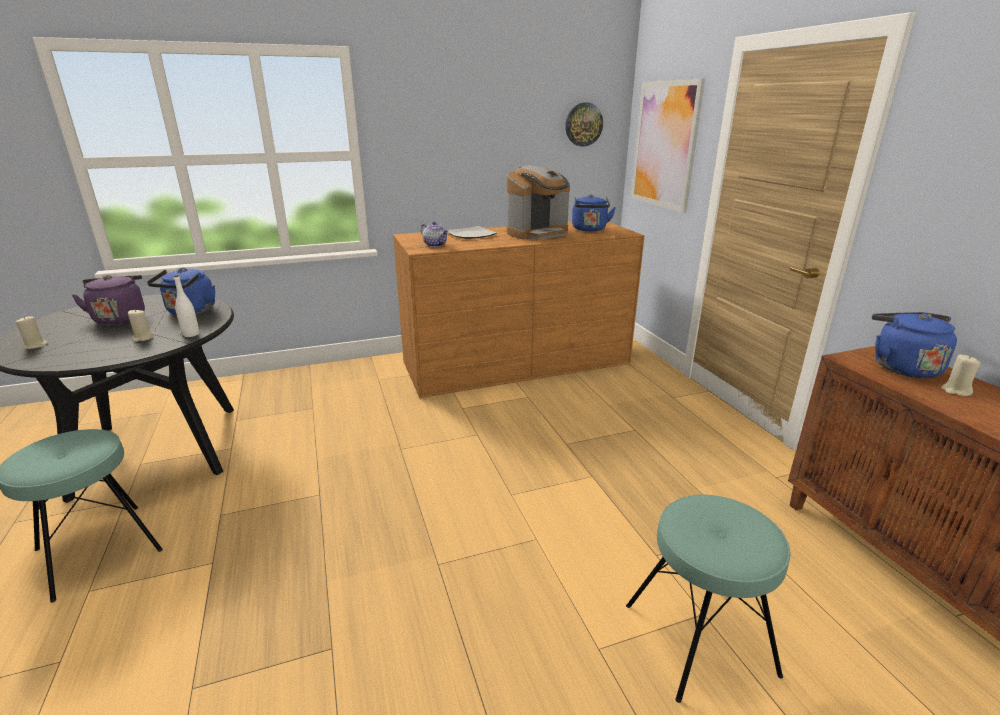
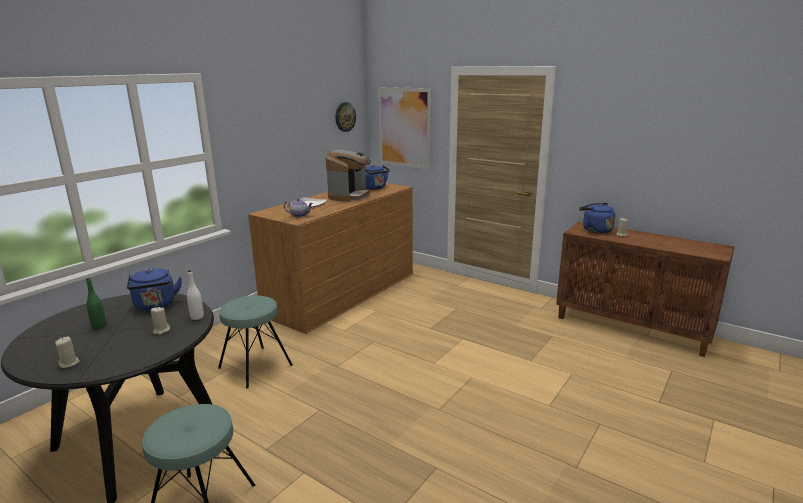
camera: 35 degrees left, 5 degrees down
purple kettle [71,275,145,325] -> green bottle [86,278,106,329]
turquoise stool [626,495,791,703] -> turquoise stool moved to [218,295,293,388]

